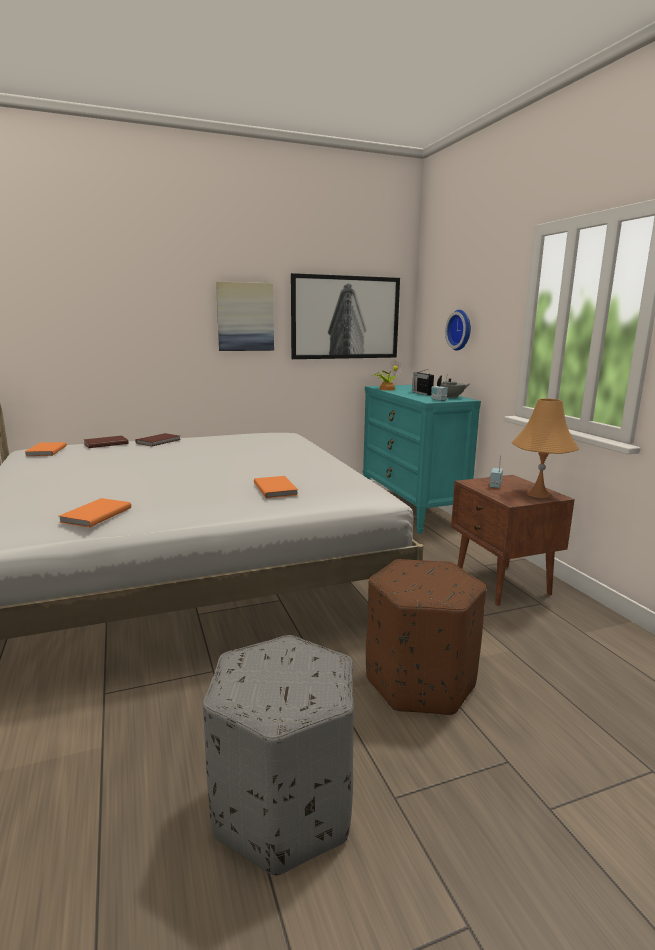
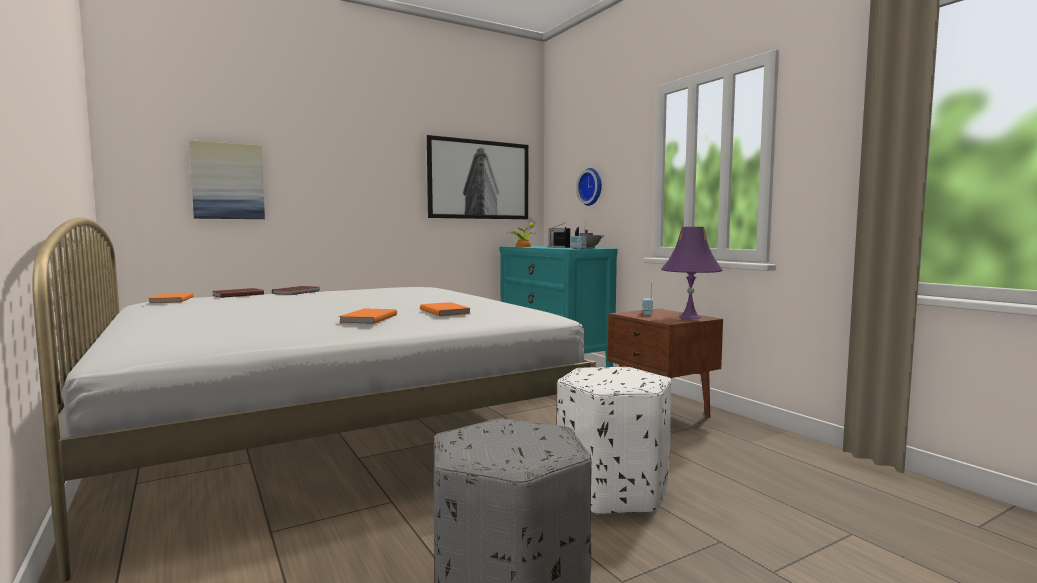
camera: 10 degrees left, 10 degrees down
orange book [59,498,131,528] -> orange book moved to [339,309,397,324]
picture [216,282,274,351] -> picture moved to [189,140,265,219]
brown ottoman [366,559,486,716] -> white ottoman [557,367,672,515]
orange table lamp [512,398,579,498] -> purple table lamp [661,227,723,319]

